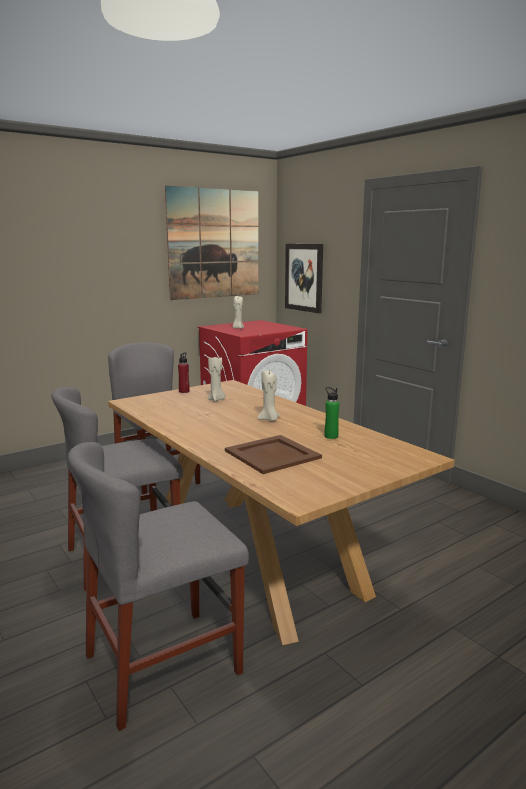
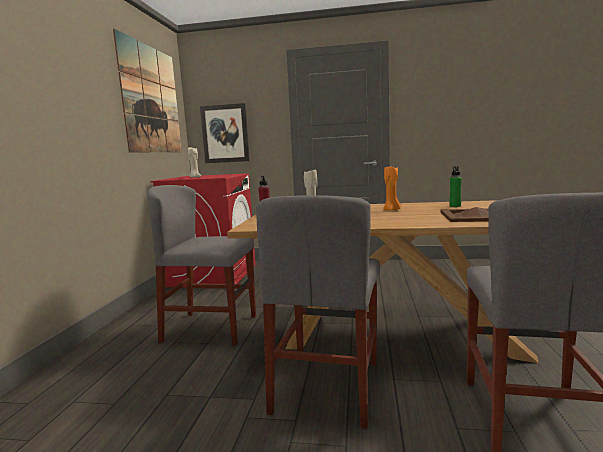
camera: 45 degrees left, 5 degrees down
beige candle [257,370,280,421] -> orange candle [383,166,401,210]

